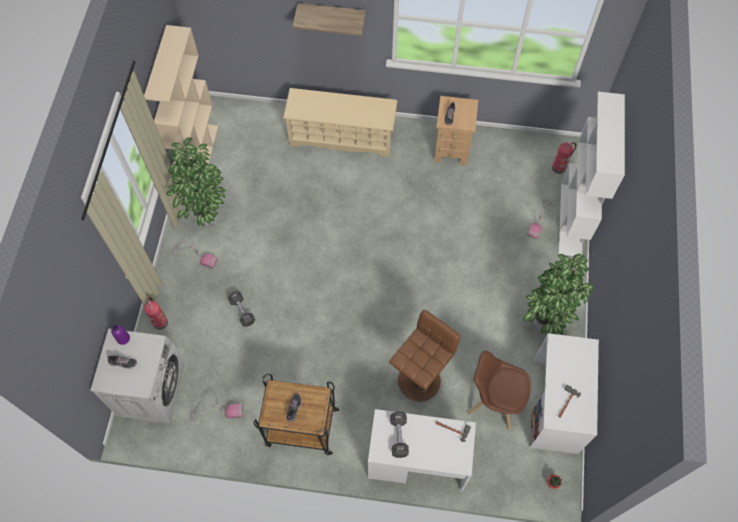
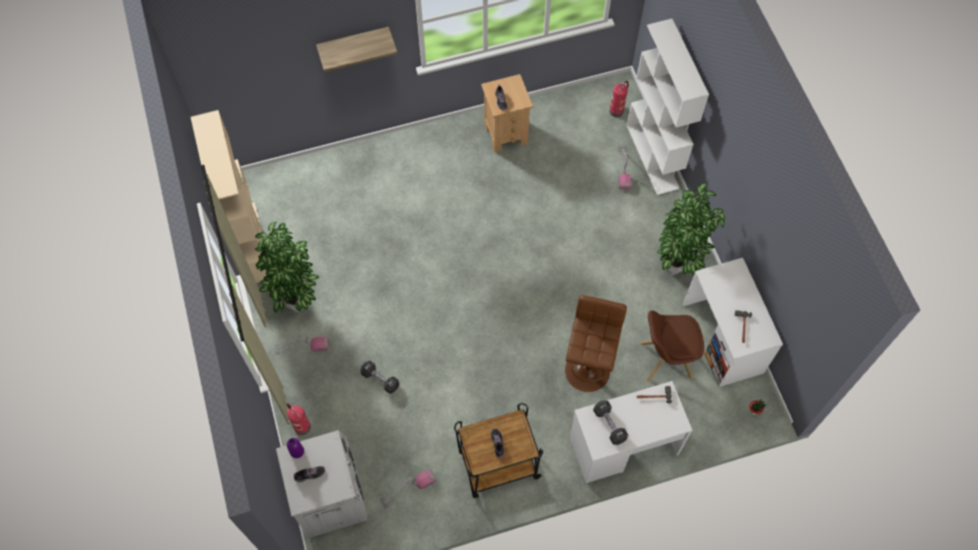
camera: 25 degrees left, 0 degrees up
beige shoe rack [283,88,398,157] -> none

